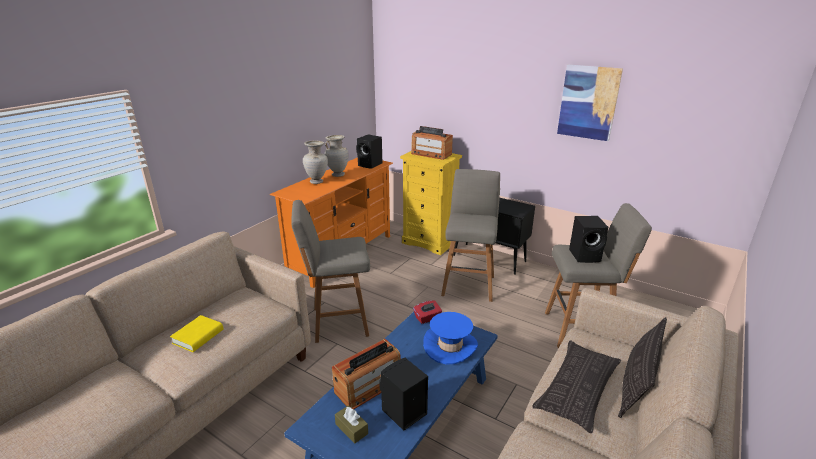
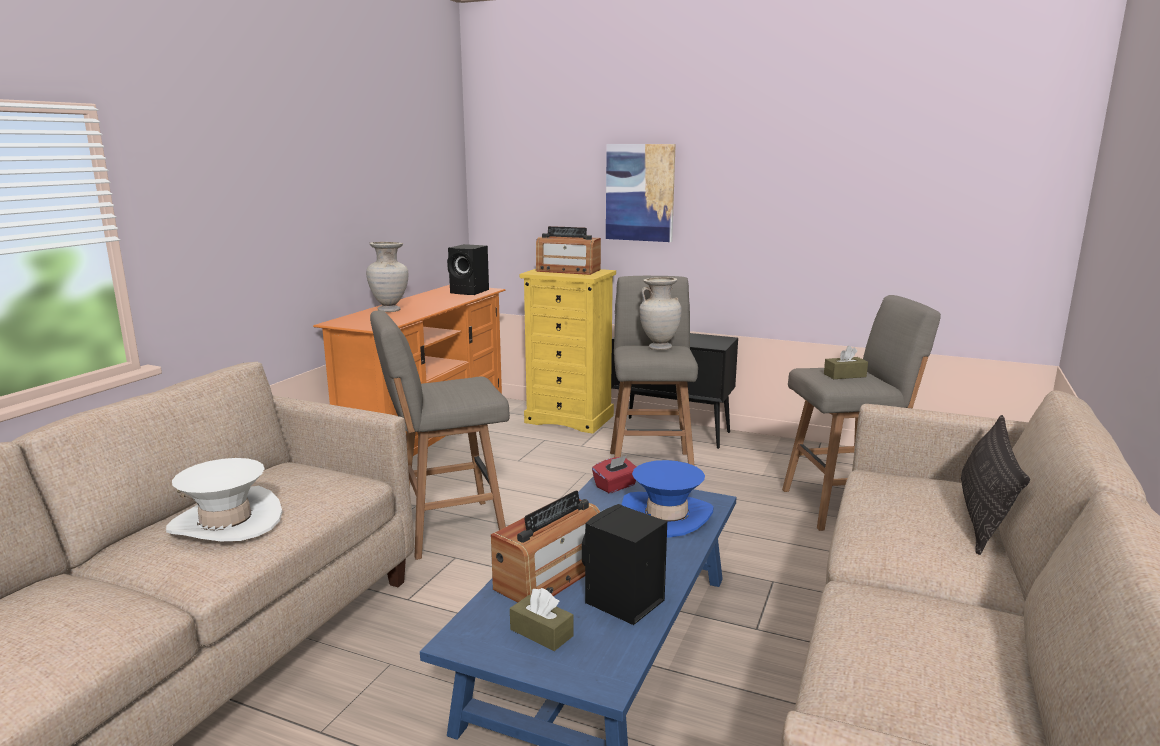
camera: 10 degrees left, 10 degrees down
yellow book [170,315,223,352] -> white hat [166,458,283,541]
beige vase [325,135,349,177] -> beige vase moved to [639,277,682,350]
pillow [532,340,621,433] -> none
picture [557,64,623,141] -> picture moved to [606,144,676,242]
black speaker [569,216,608,263] -> brown tissue box [824,346,868,379]

